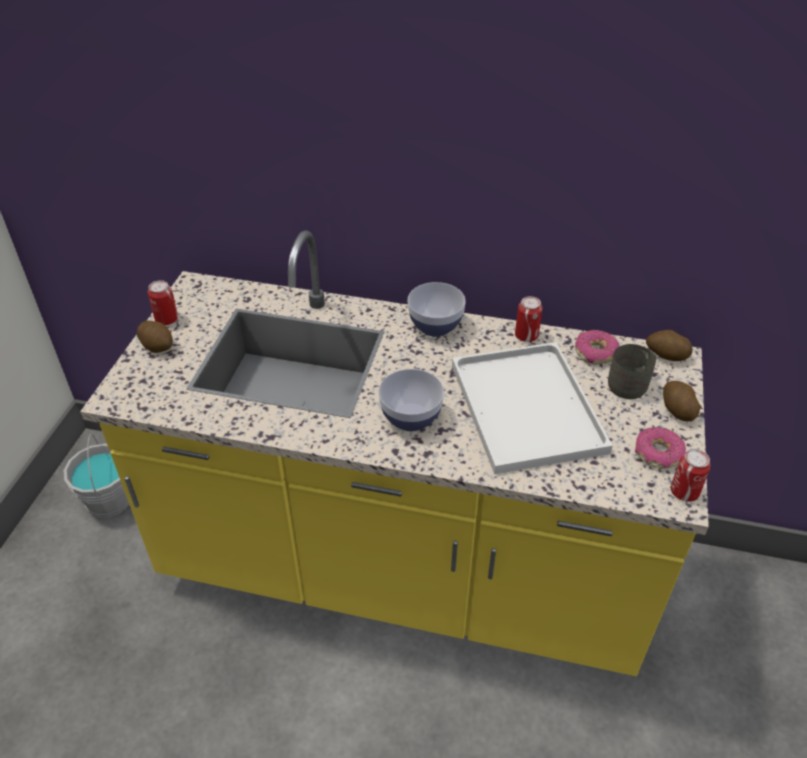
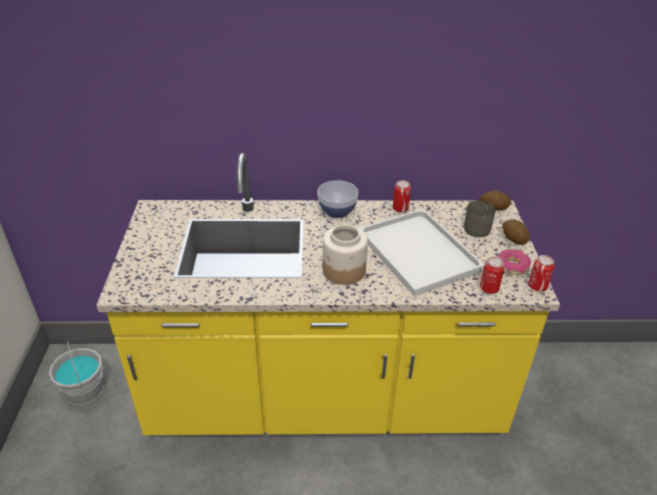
camera: 15 degrees left, 5 degrees down
potato [137,321,173,353] -> none
can [148,280,178,325] -> can moved to [480,257,505,294]
bowl [379,369,444,431] -> jar [323,225,368,285]
donut [575,330,619,364] -> none

